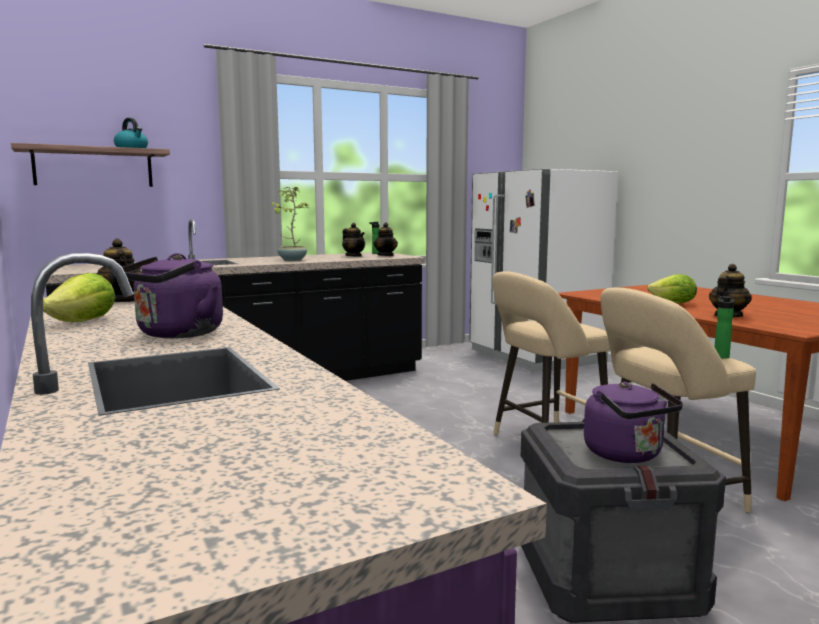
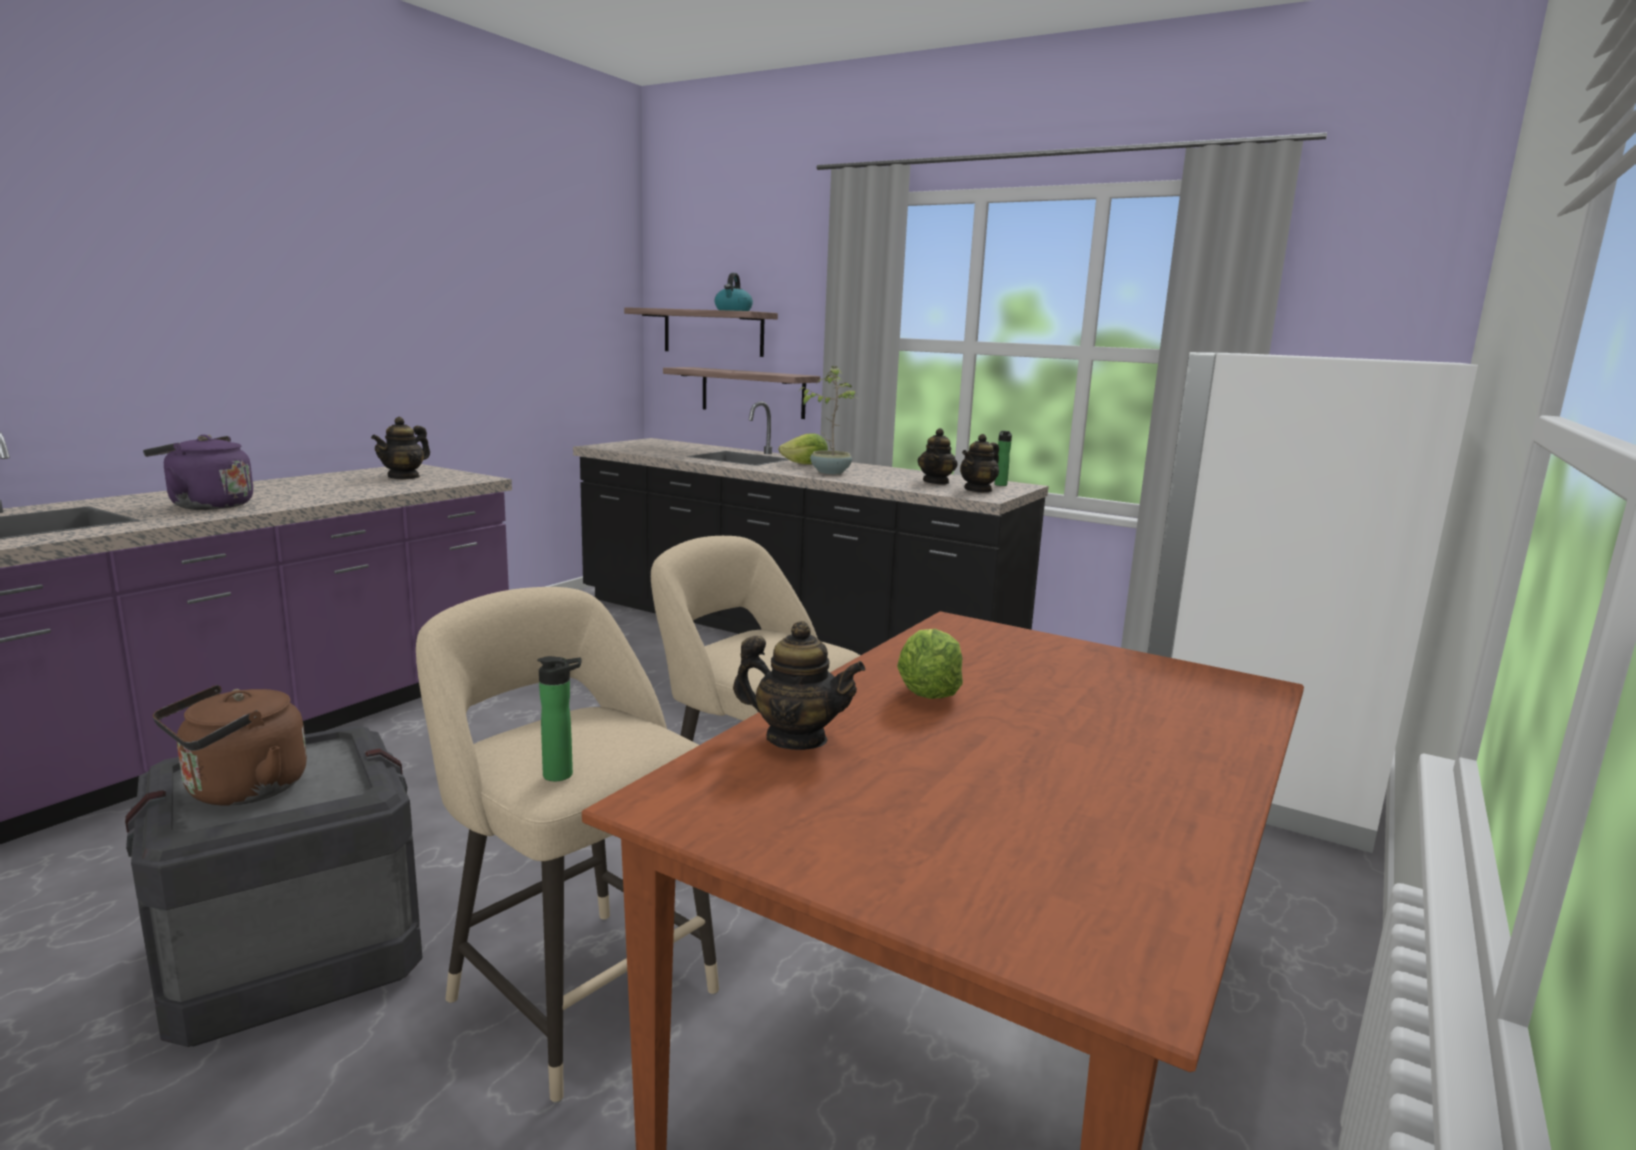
camera: 60 degrees right, 5 degrees up
lettuce [43,273,115,322] -> lettuce moved to [778,433,828,464]
purple kettle [584,381,683,463] -> brown kettle [153,685,307,806]
none -> shelf [663,367,820,419]

